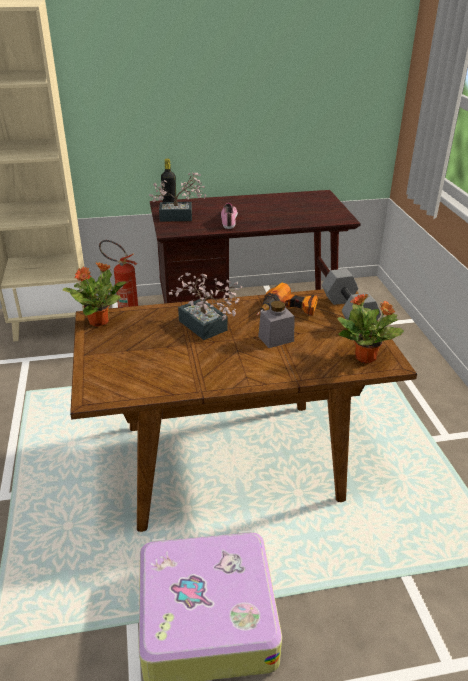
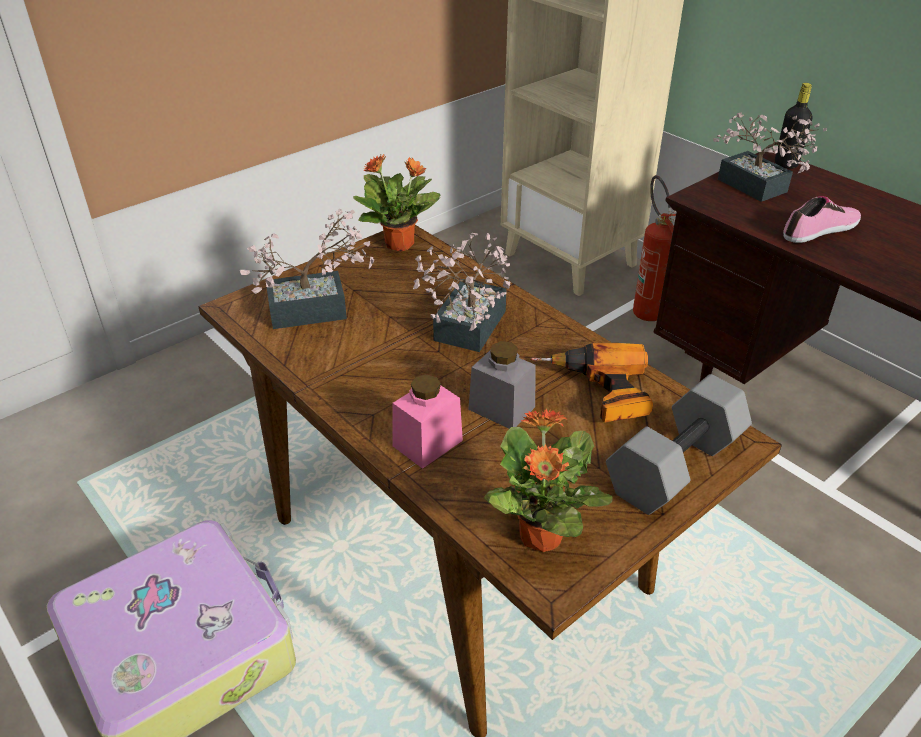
camera: 60 degrees right, 5 degrees up
none -> potted plant [240,208,374,329]
none -> pink jar [393,374,463,469]

